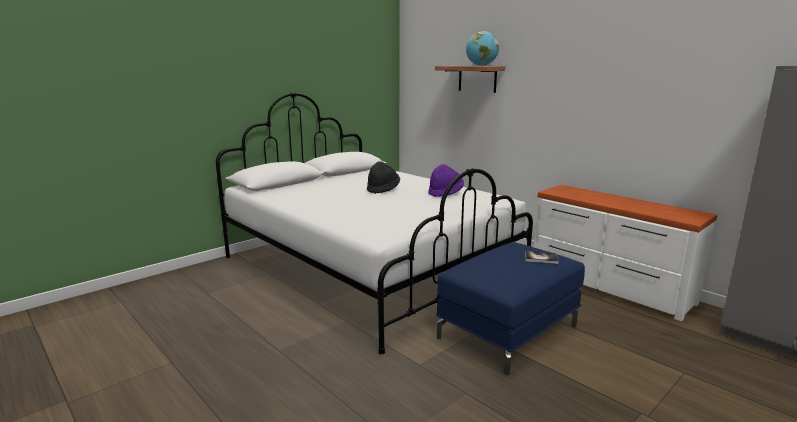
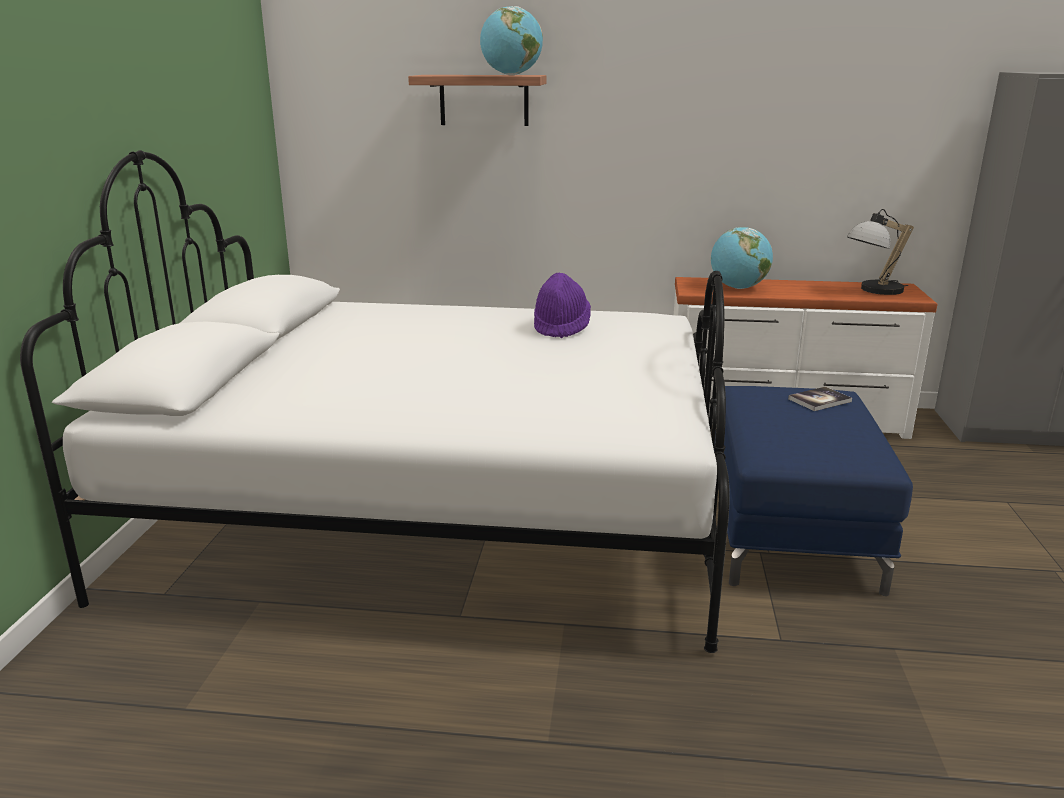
camera: 40 degrees left, 5 degrees up
black hat [367,161,400,194] -> none
none -> globe [711,227,773,289]
none -> table lamp [847,209,914,295]

